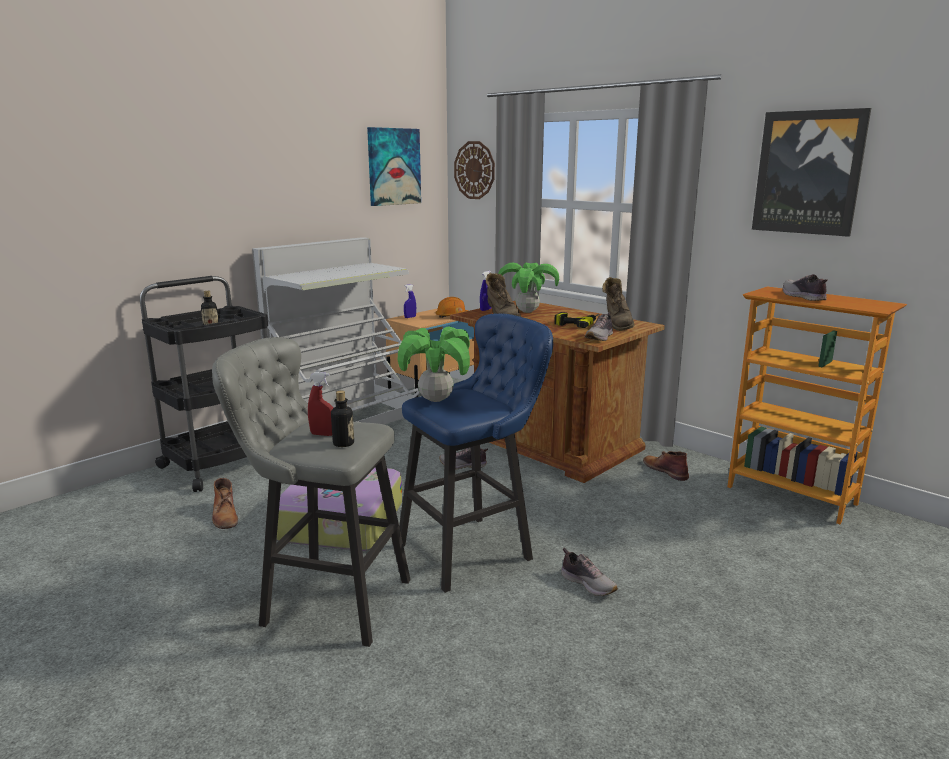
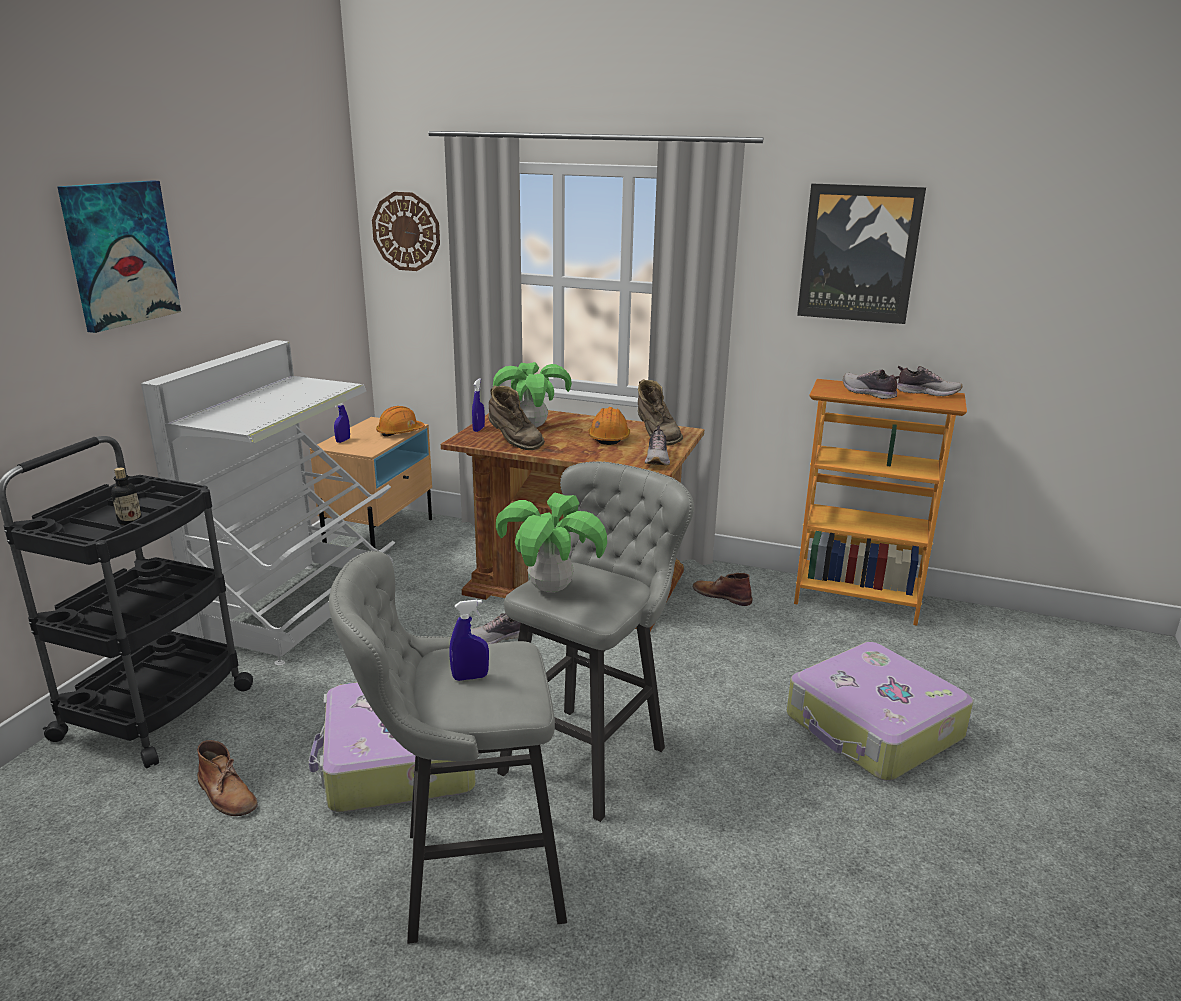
camera: 25 degrees left, 5 degrees up
red spray bottle [308,372,334,436] -> blue spray bottle [449,599,489,681]
bottle [331,391,354,447] -> none
picture [367,127,421,206] -> picture moved to [57,180,181,333]
blue stool [399,313,553,593] -> grey stool [497,461,694,822]
power drill [555,312,599,328] -> orange hard hat [588,407,630,445]
shoe [561,548,618,596] -> shoe moved to [897,366,962,396]
none -> suitcase [787,642,973,781]

